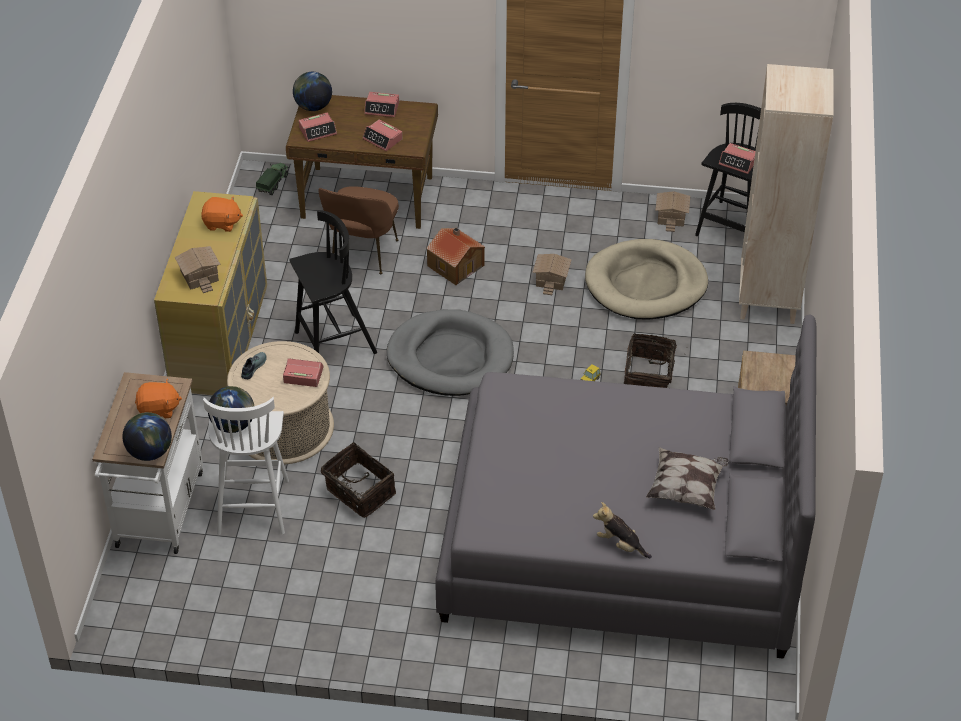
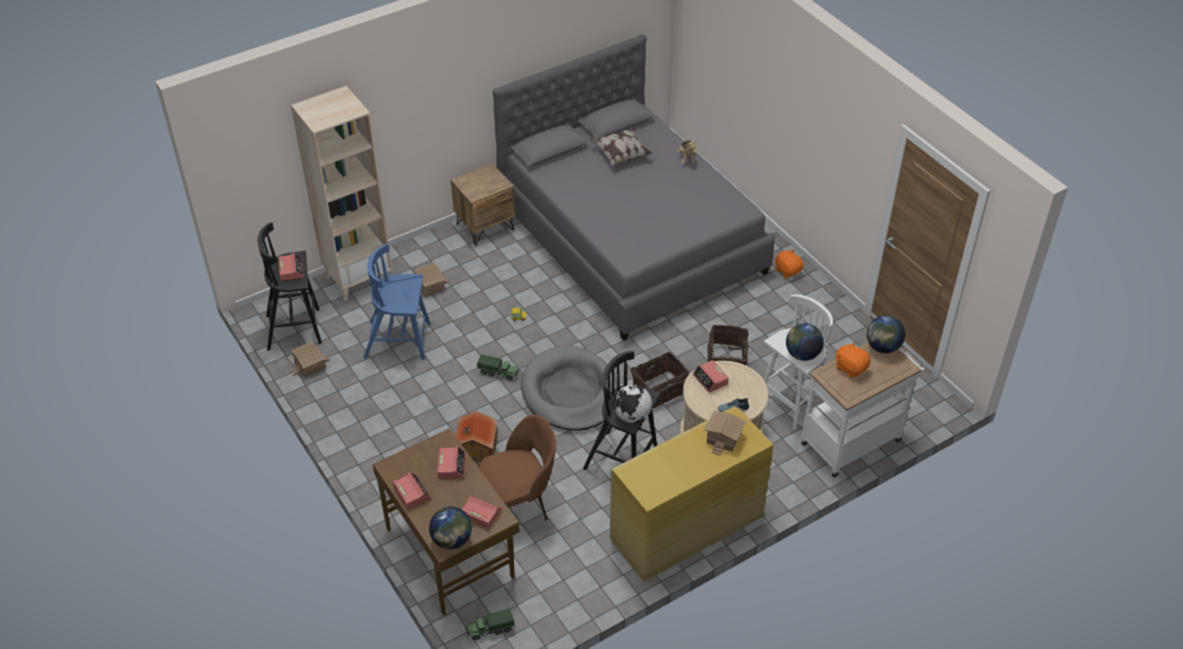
camera: 130 degrees left, 0 degrees up
orange plush toy [202,196,243,232] -> orange plush toy moved to [775,249,804,278]
toy house [532,254,572,295] -> toy house moved to [414,263,449,296]
beige dog bed [585,239,708,320] -> blue chair [363,244,431,360]
basket [624,334,687,388] -> basket moved to [630,352,689,409]
none -> toy truck [477,354,520,381]
none -> globe [614,384,652,423]

